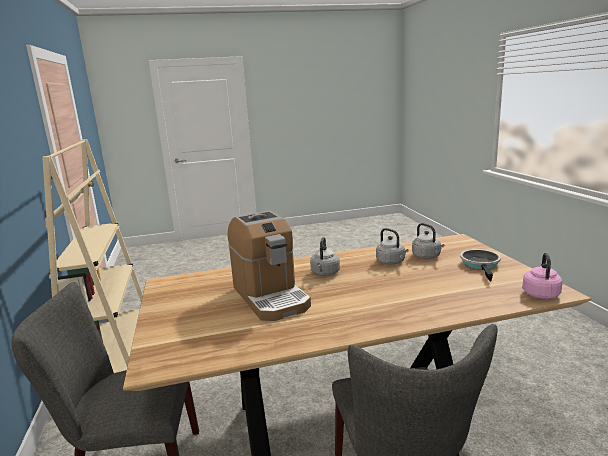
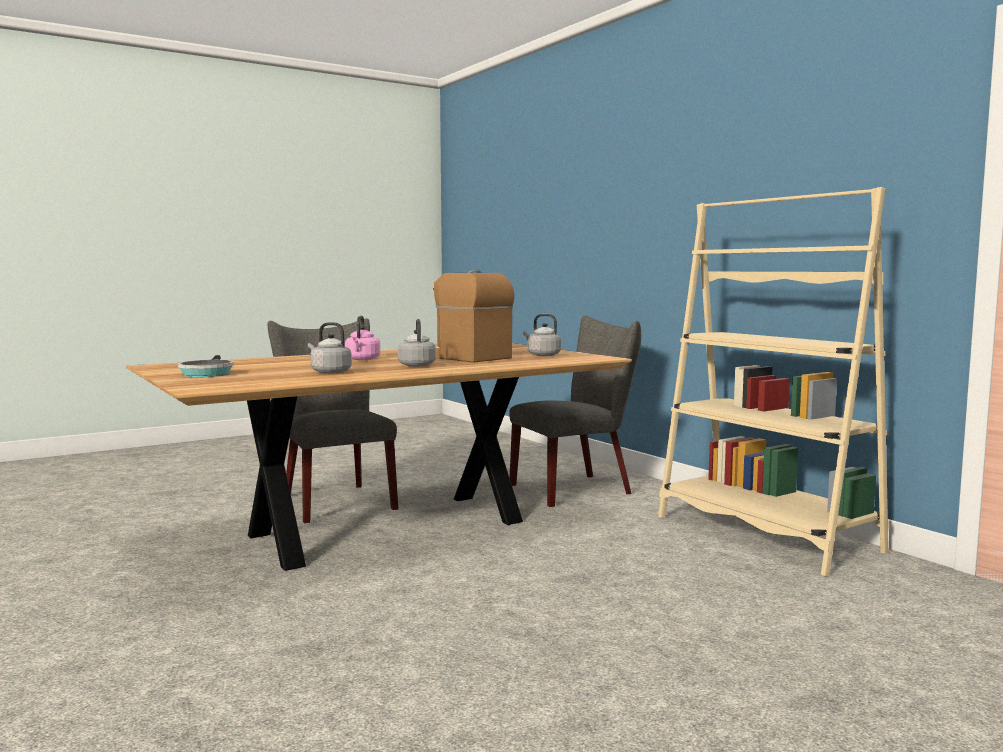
camera: 160 degrees right, 10 degrees down
grey kettle [412,223,444,259] -> grey kettle moved to [523,314,561,356]
pink kettle [522,253,563,299] -> pink kettle moved to [345,316,380,360]

